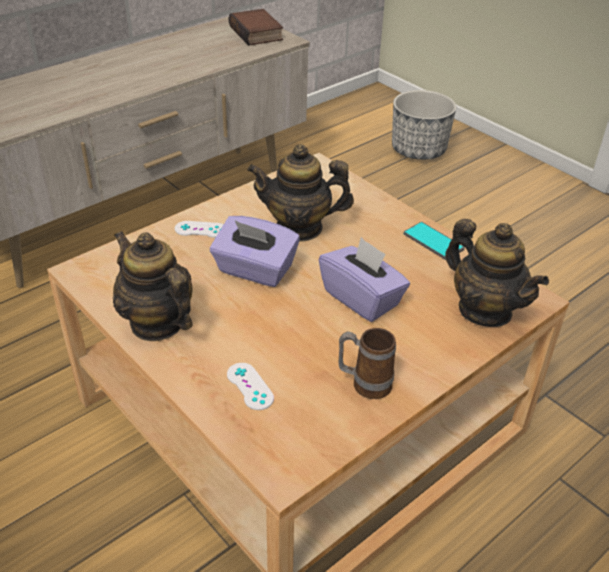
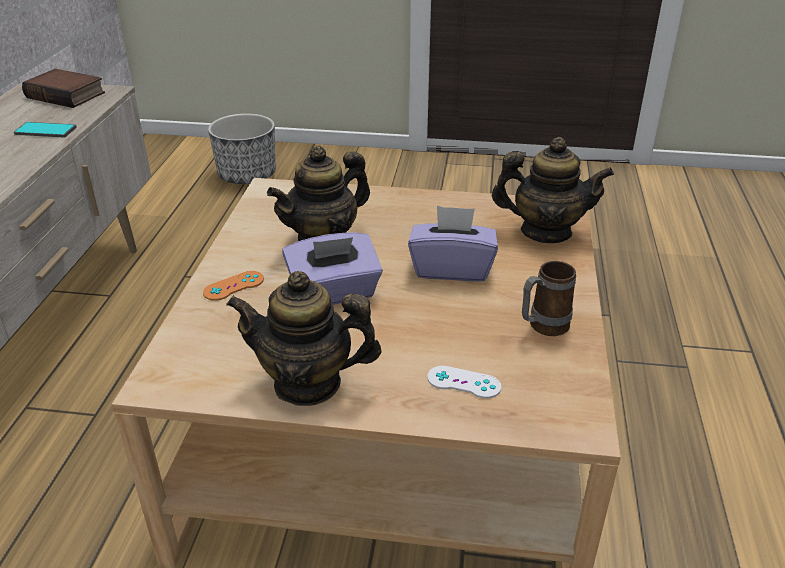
camera: 40 degrees left, 5 degrees down
white game controller [175,221,224,238] -> orange game controller [203,271,264,301]
phone [404,222,465,260] -> phone moved to [14,122,77,137]

